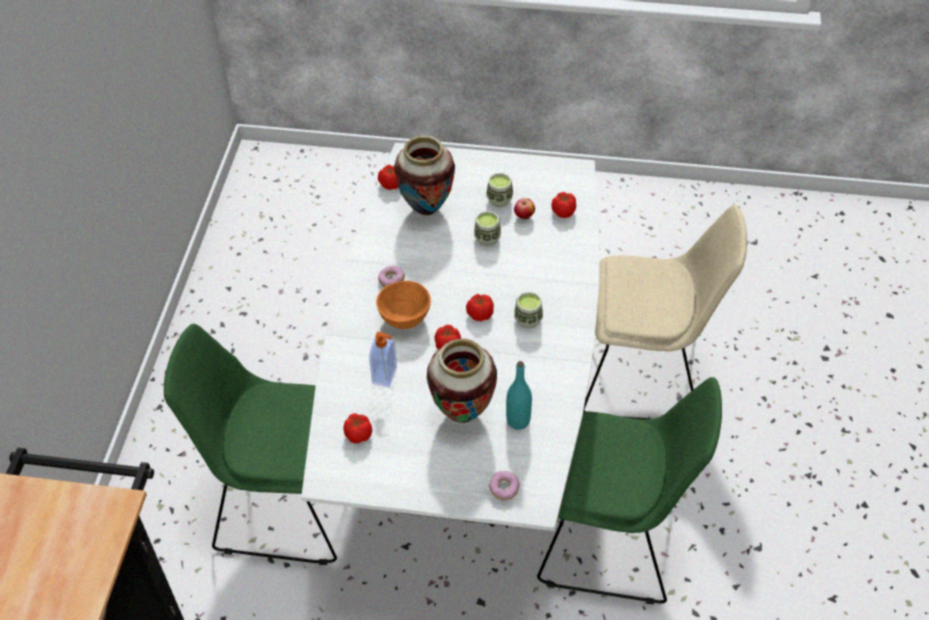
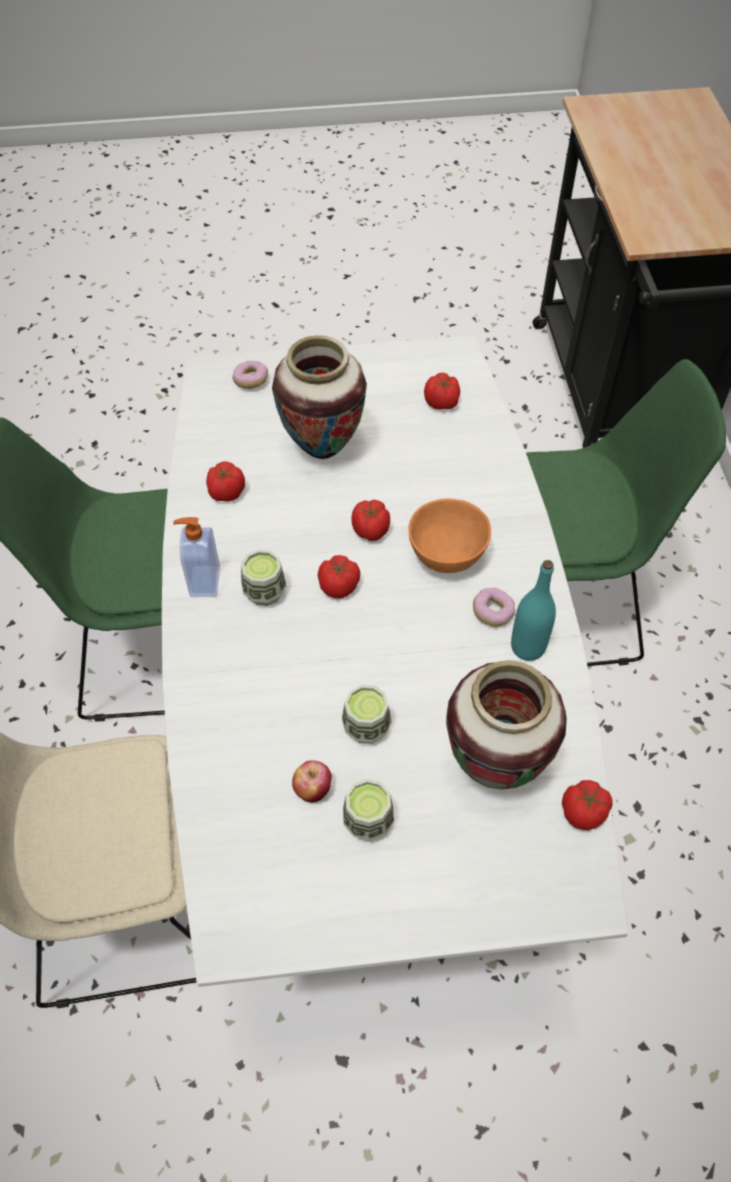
camera: 165 degrees right, 5 degrees up
soap dispenser [369,332,397,387] -> soap dispenser moved to [173,517,220,597]
turquoise bottle [506,361,532,430] -> turquoise bottle moved to [511,560,556,661]
tomato [551,192,576,218] -> tomato moved to [206,461,245,502]

